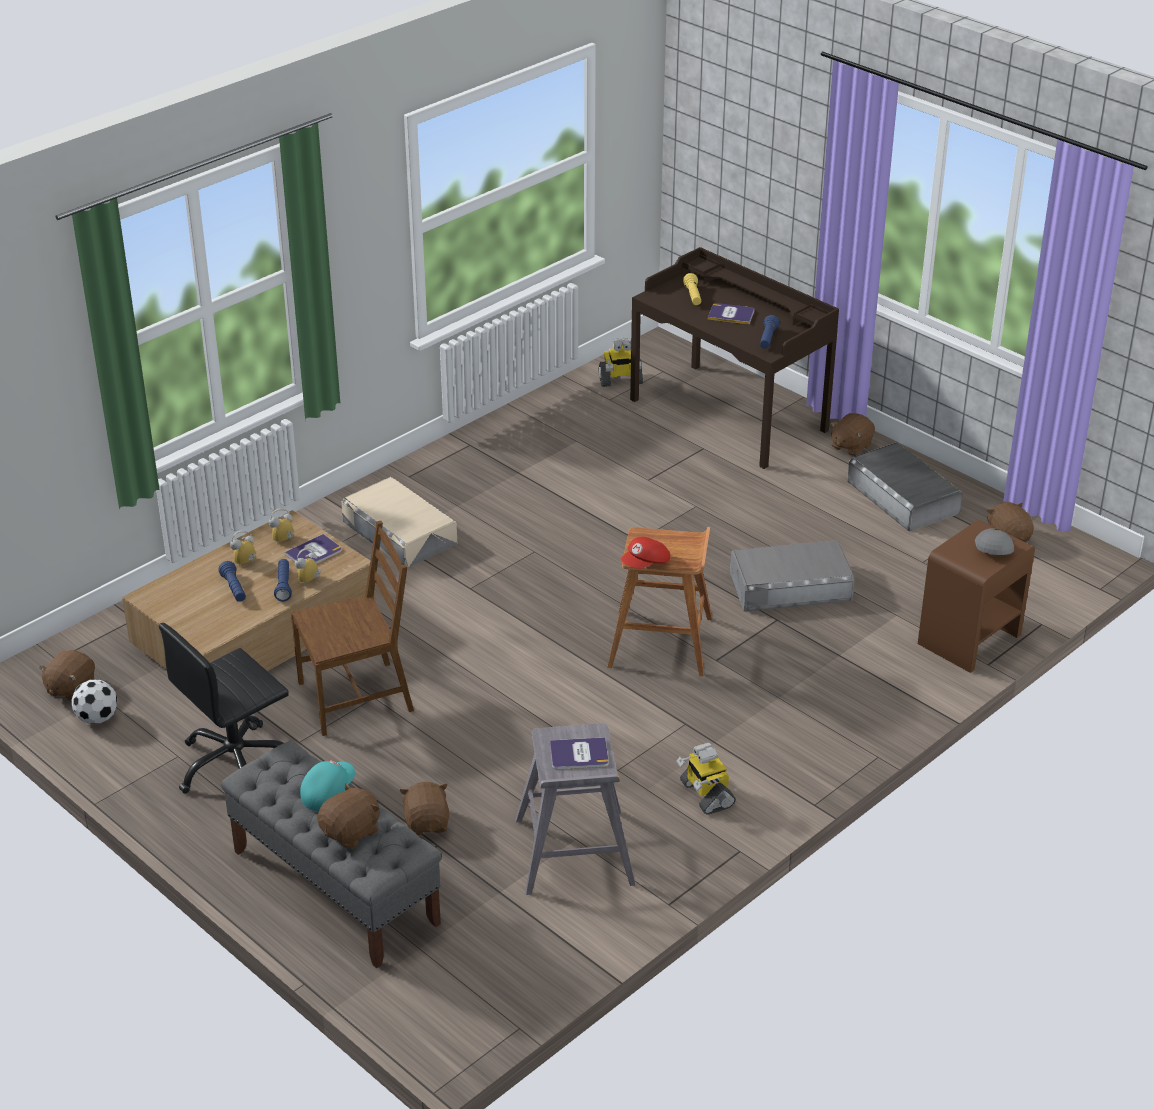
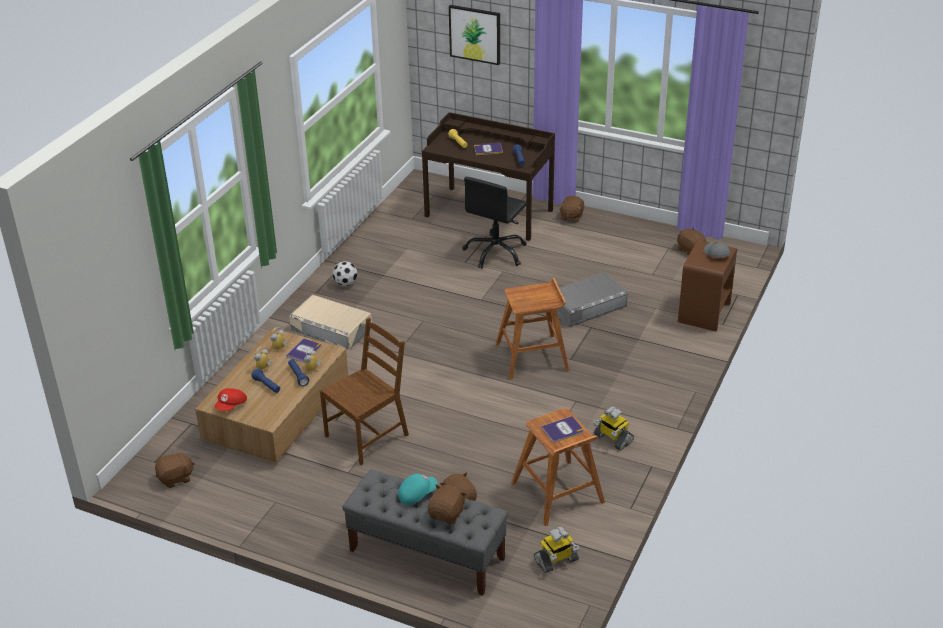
camera: 20 degrees left, 0 degrees up
brown plush toy [39,650,95,701] -> brown plush toy turned 120 degrees counterclockwise [155,450,195,488]
football [71,679,117,724] -> football moved to [333,261,357,286]
black office chair [159,623,289,794] -> black office chair moved to [463,177,527,269]
turquoise cap [300,760,355,811] -> turquoise cap turned 45 degrees clockwise [398,474,438,505]
grey stool [516,723,635,895] -> brown stool [511,408,605,526]
toy robot [598,338,643,387] -> toy robot moved to [534,527,580,573]
red cap [620,537,670,569] -> red cap moved to [215,388,247,411]
grey storage box [847,442,963,531] -> none
none -> picture [449,5,500,65]

